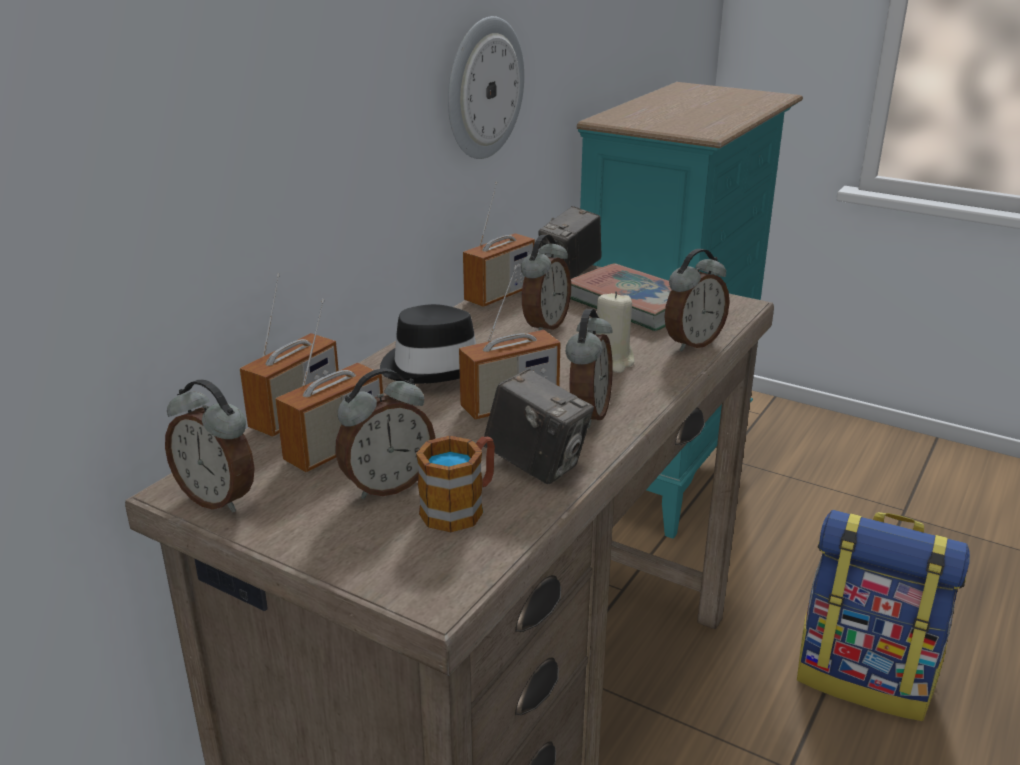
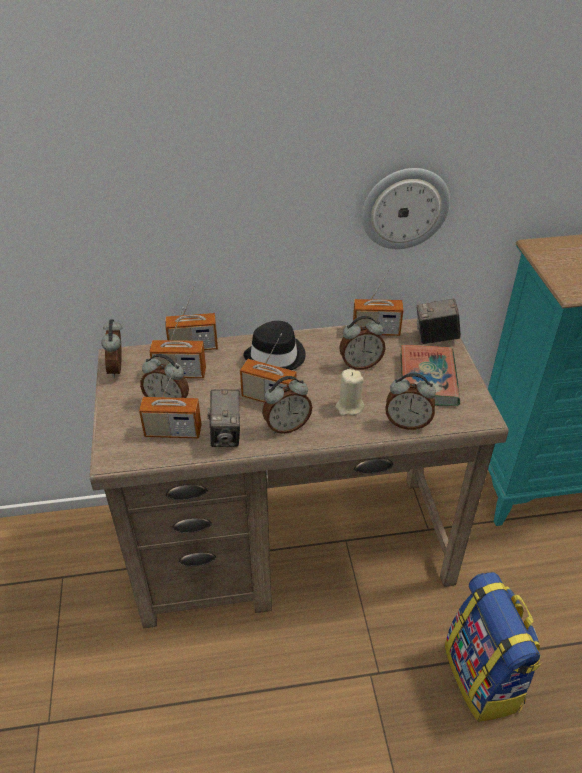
camera: 50 degrees right, 15 degrees up
mug [416,436,495,532] -> radio [139,363,202,438]

